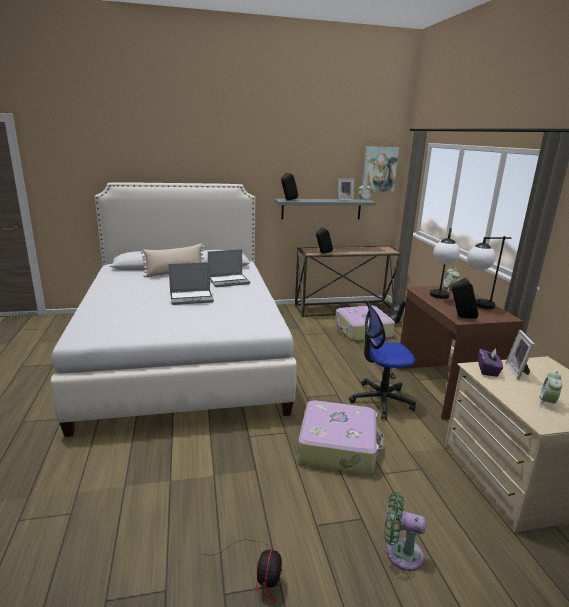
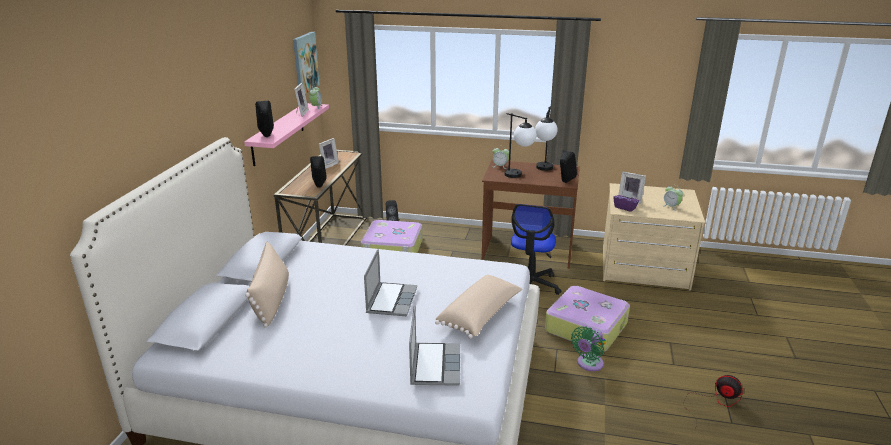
camera: 65 degrees left, 5 degrees up
laptop [208,249,250,287] -> laptop moved to [409,305,460,386]
grey shelf [274,199,376,219] -> pink shelf [244,103,329,166]
green fan [384,492,426,571] -> green fan moved to [571,326,604,371]
none -> picture frame [319,138,339,169]
none -> beige pillow [435,275,523,339]

